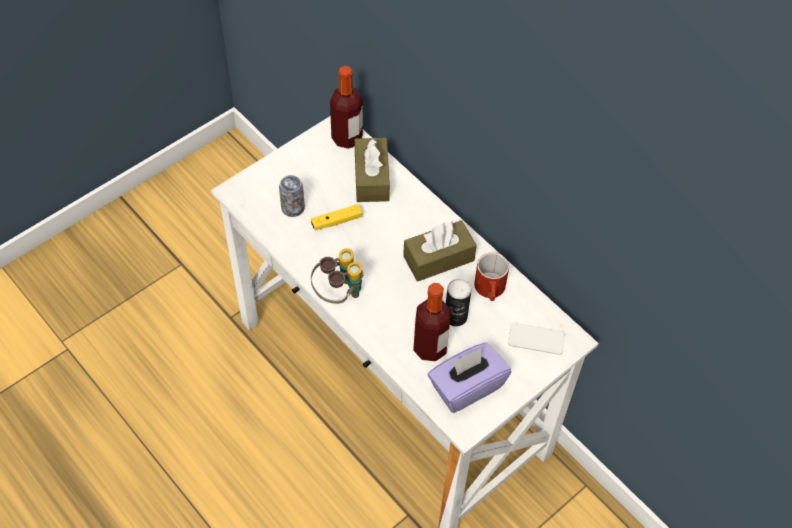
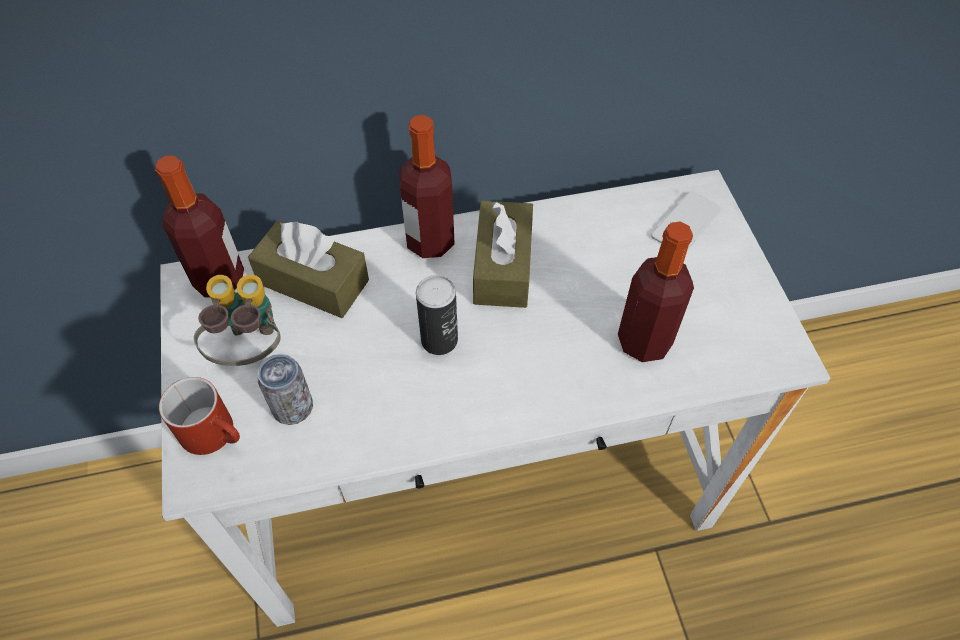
camera: 60 degrees left, 0 degrees up
yellow game controller [311,204,363,231] -> none
binoculars [311,248,363,304] -> binoculars moved to [194,274,281,366]
purple tissue box [428,342,511,413] -> none
can [446,279,472,327] -> can moved to [416,275,458,355]
red mug [474,253,509,301] -> red mug moved to [159,377,240,455]
none -> bottle [399,115,455,258]

